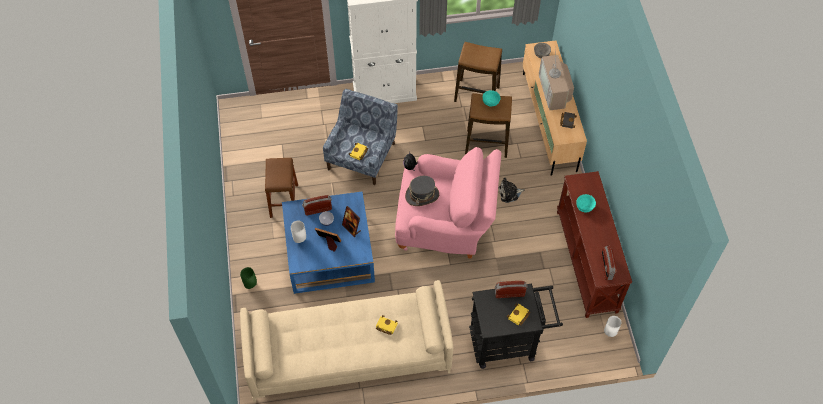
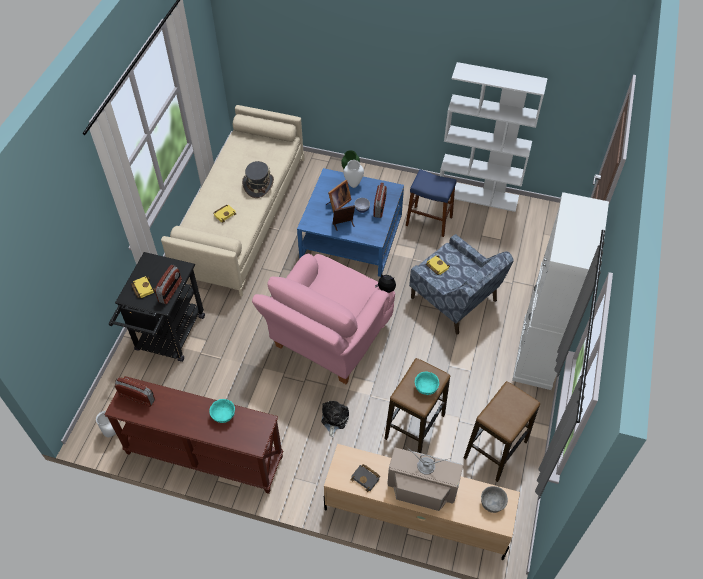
camera: 115 degrees right, 5 degrees down
brown stool [265,158,298,218] -> blue stool [406,169,457,237]
grey hat [405,176,439,206] -> grey hat moved to [242,161,274,198]
none -> white bookcase [440,62,548,212]

